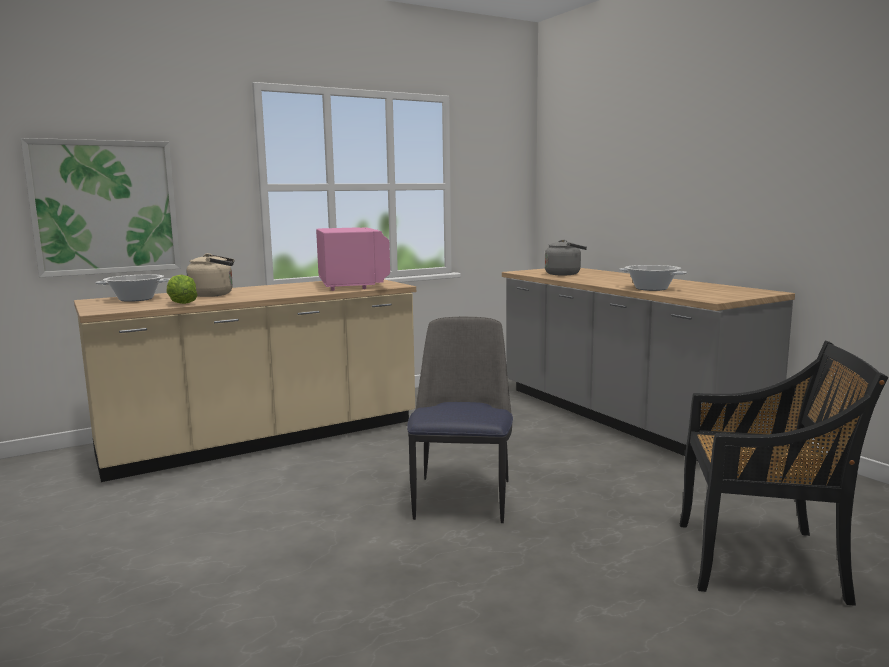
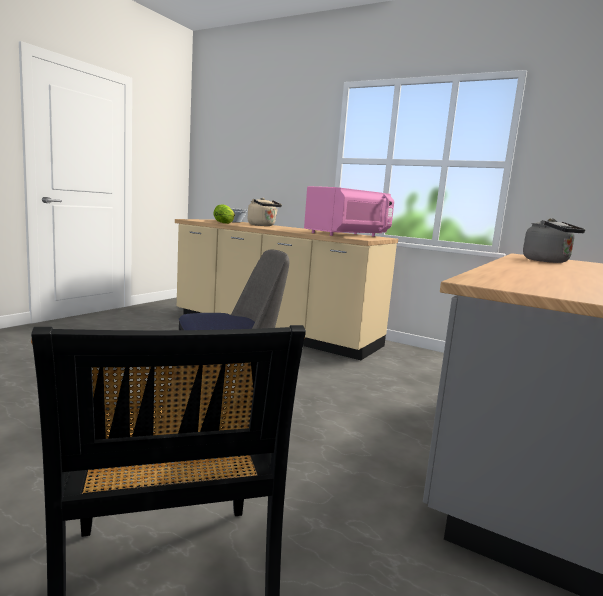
camera: 60 degrees right, 0 degrees up
picture [21,138,181,278] -> none
cooking pot [619,265,687,291] -> none

